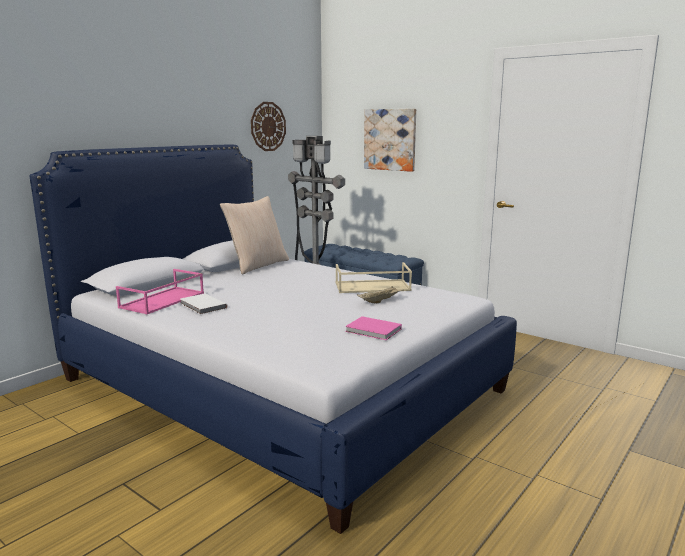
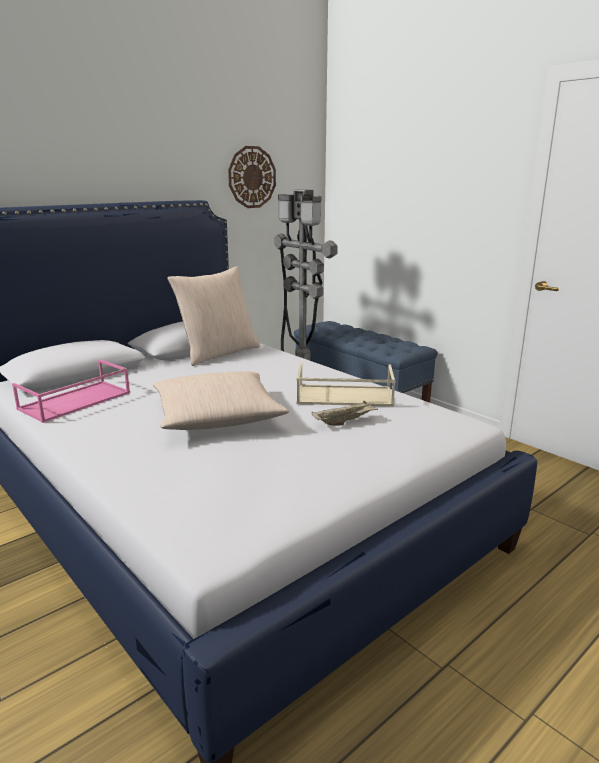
camera: 10 degrees right, 5 degrees up
white book [180,294,228,315] -> none
pink book [345,316,402,340] -> none
picture [364,109,416,172] -> none
none -> beige pillow [153,371,289,430]

